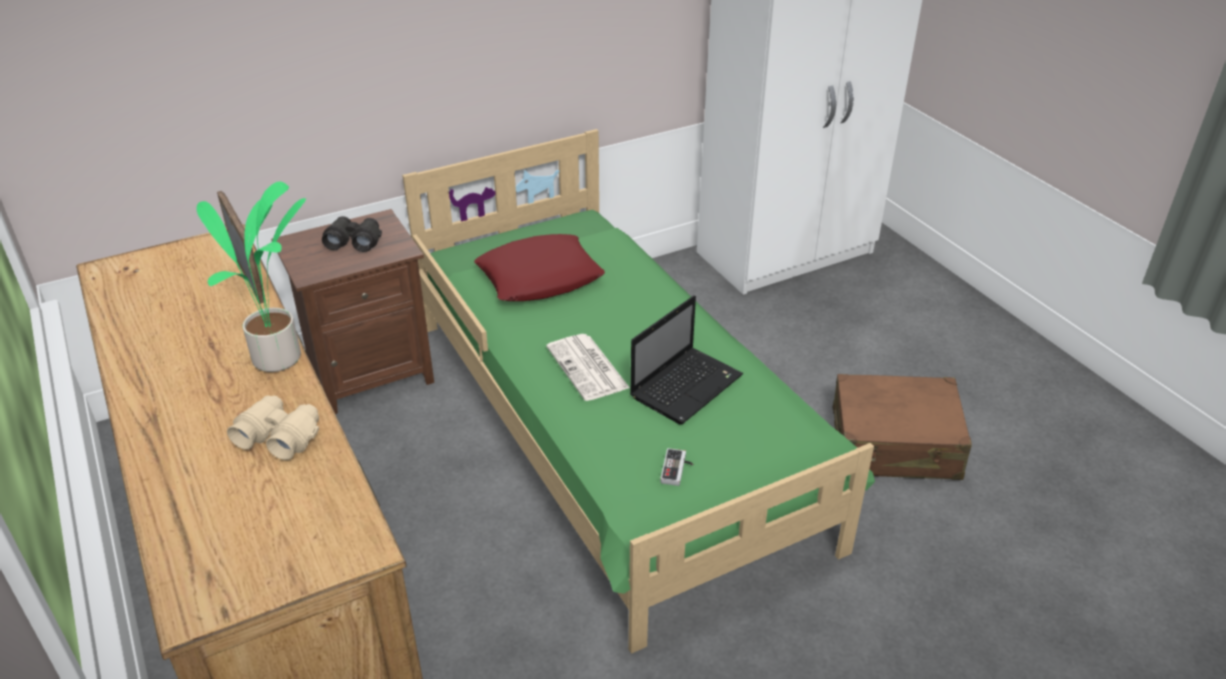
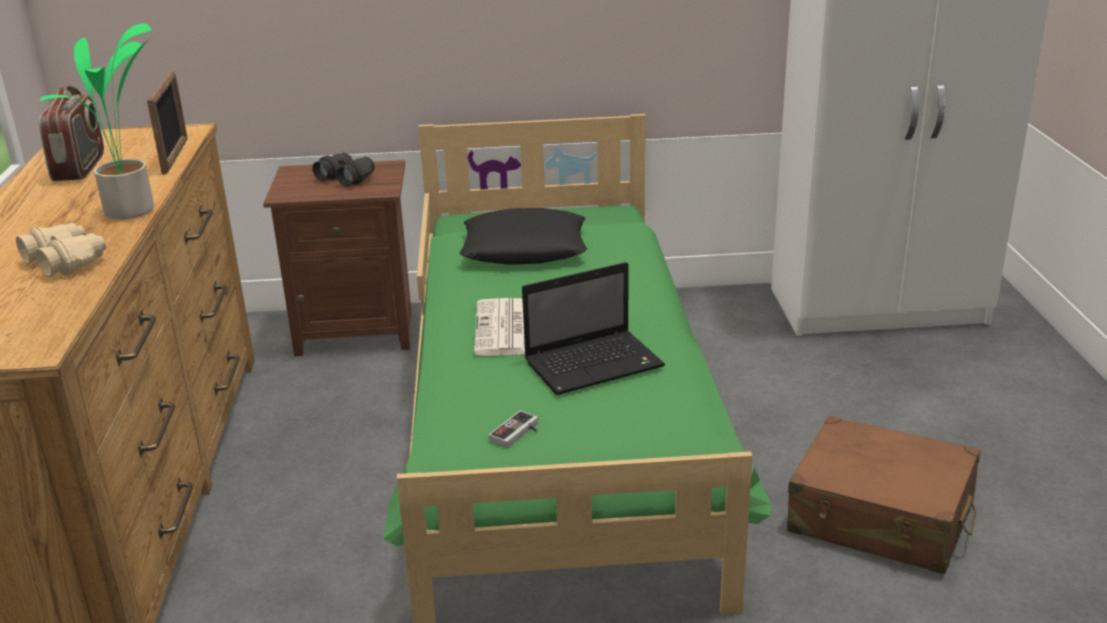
camera: 25 degrees right, 10 degrees down
red pillow [474,234,605,301] -> black pillow [459,208,588,265]
none -> radio [39,86,104,181]

